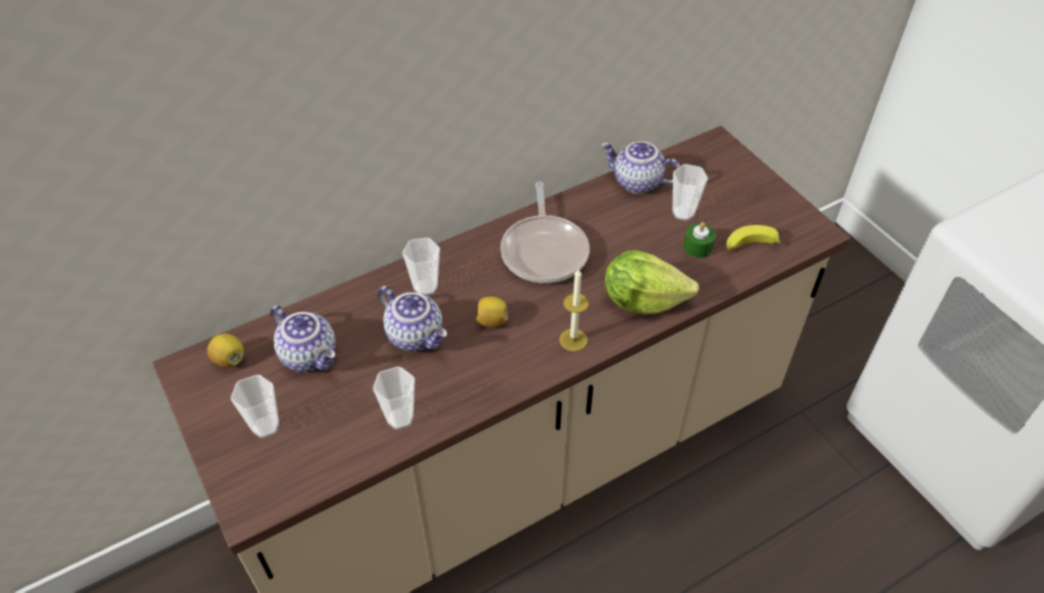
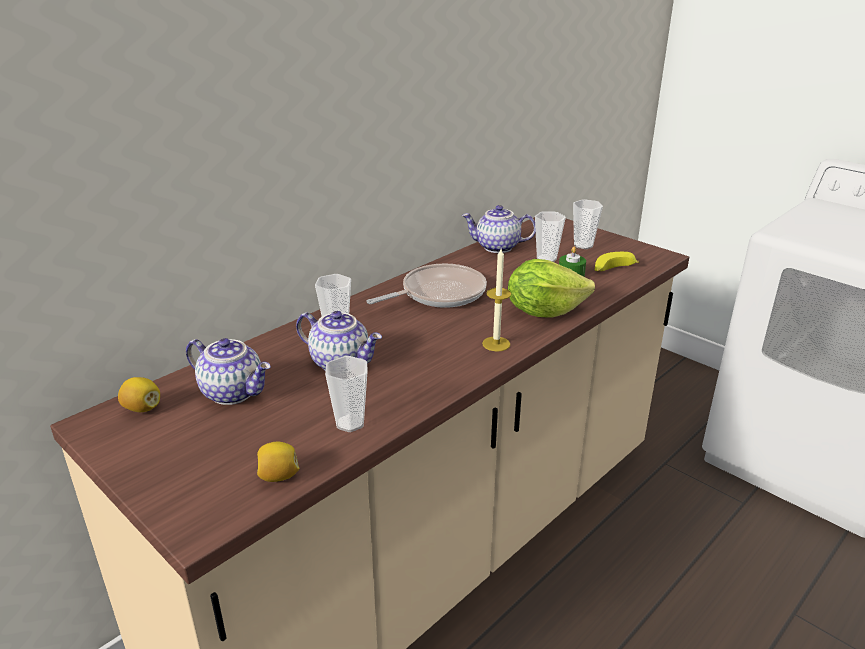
camera: 15 degrees left, 20 degrees down
cup [231,375,279,438] -> cup moved to [573,199,603,249]
lemon [476,297,508,327] -> lemon moved to [257,441,299,482]
frying pan [500,181,589,283] -> frying pan turned 105 degrees counterclockwise [366,264,487,308]

